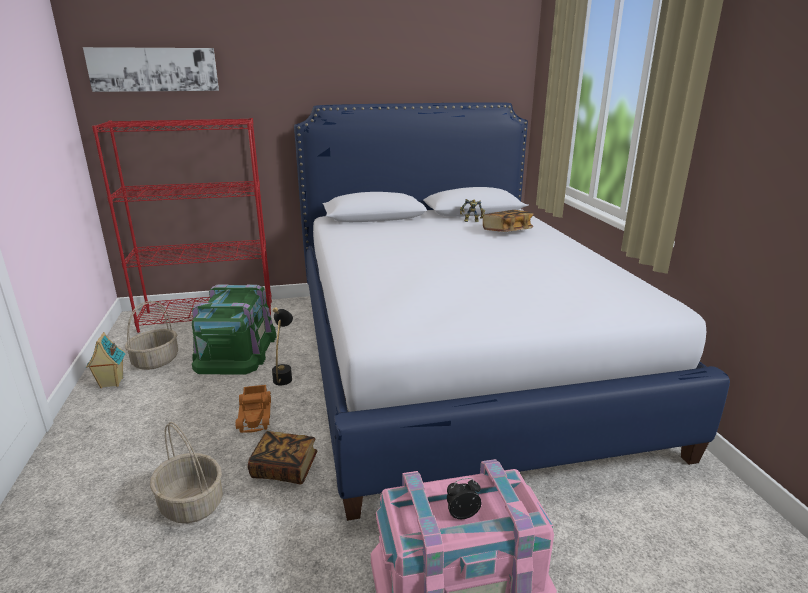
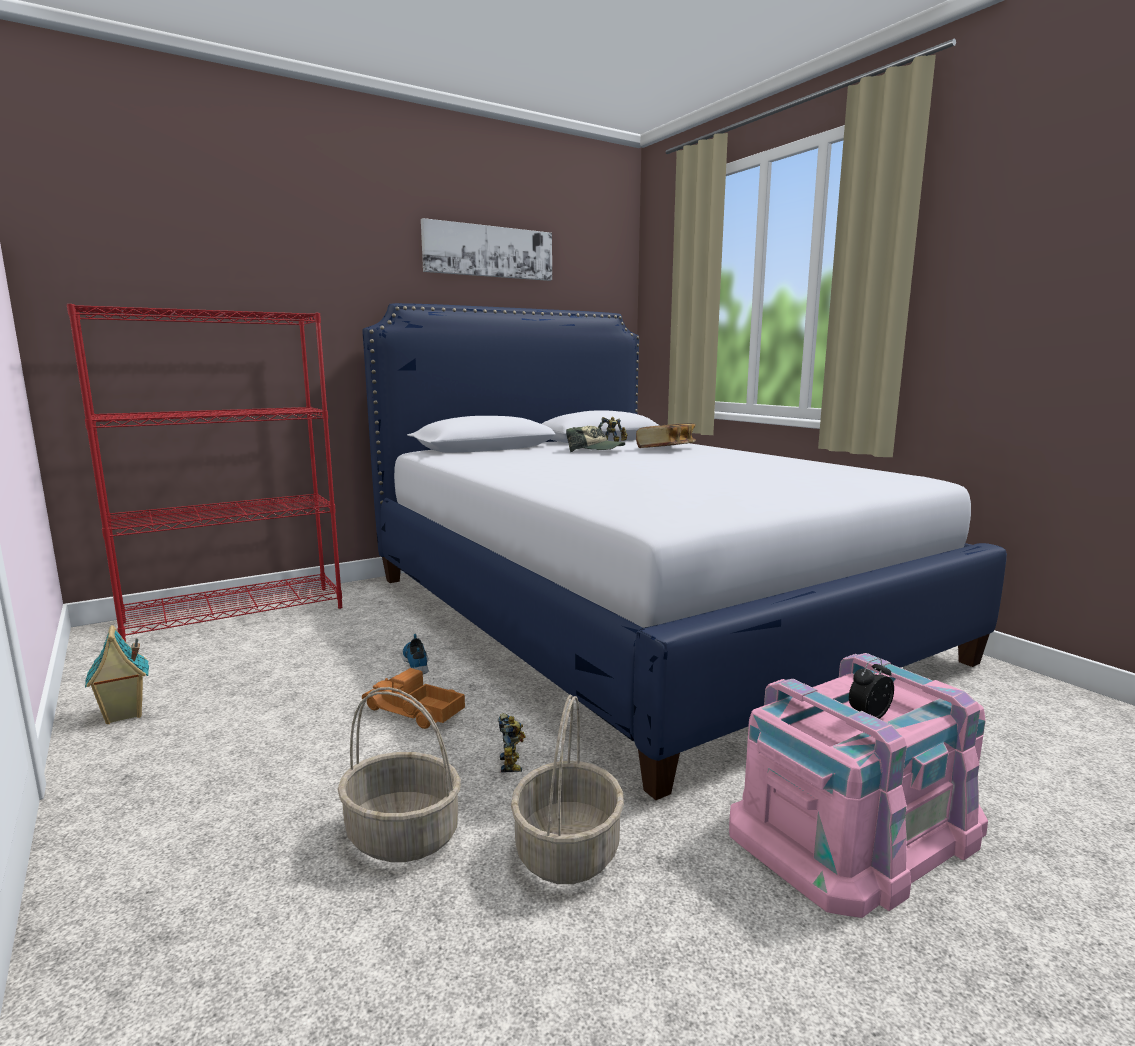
camera: 20 degrees left, 10 degrees down
picture [83,47,219,92] -> picture moved to [421,218,552,281]
basket [125,301,178,370] -> basket moved to [511,695,624,884]
green storage box [192,284,276,375] -> none
toy truck [236,385,271,433] -> toy truck turned 150 degrees clockwise [362,668,465,729]
book [248,431,317,485] -> toy robot [498,713,526,773]
black table lamp [272,307,293,385] -> shoe [402,634,429,674]
none -> cap [566,426,625,452]

